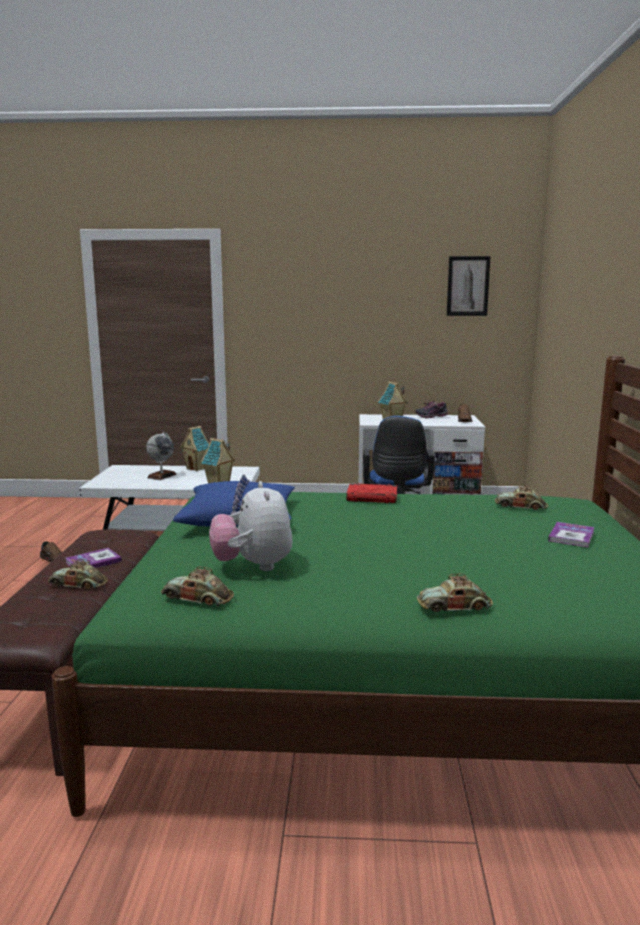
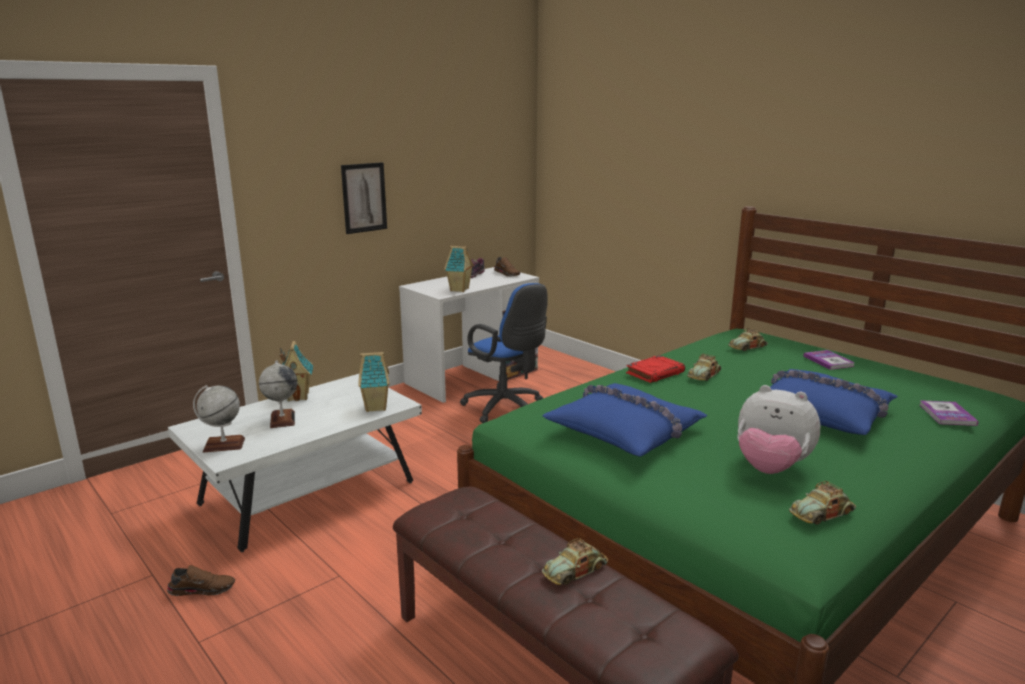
camera: 45 degrees left, 5 degrees up
book [65,548,122,568] -> book moved to [920,400,979,426]
toy car [417,574,493,612] -> toy car moved to [687,354,722,381]
picture [447,256,491,316] -> picture moved to [341,162,387,234]
none -> globe [193,385,245,453]
none -> blue pillow [746,369,898,435]

